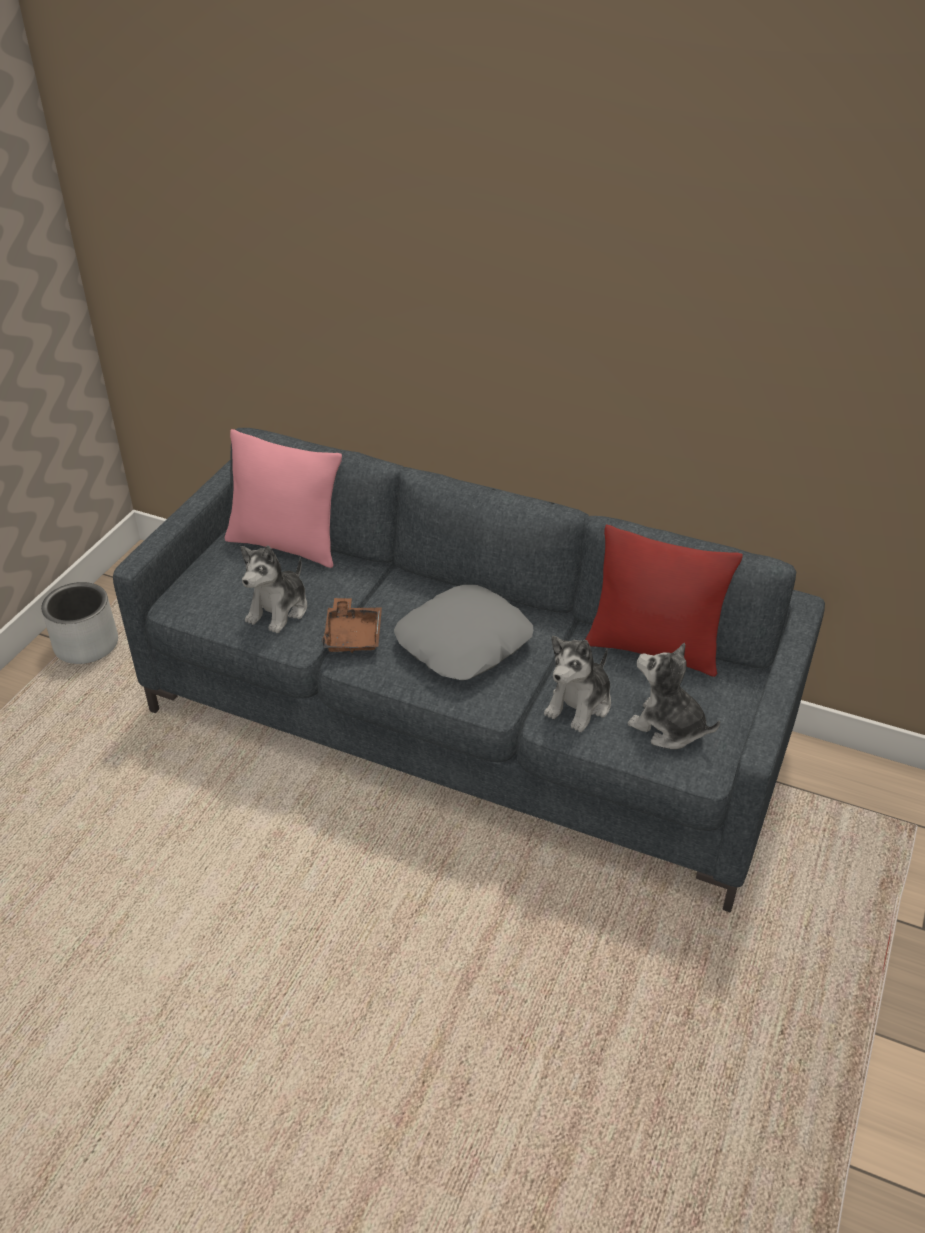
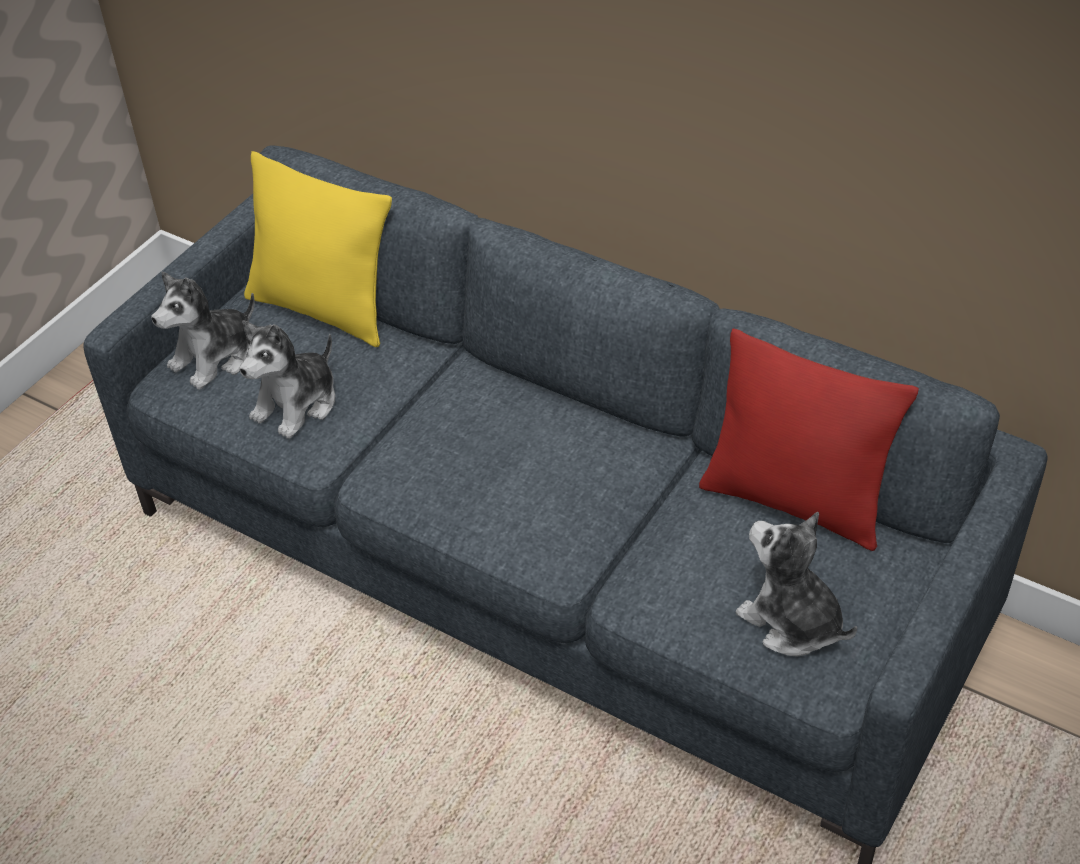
camera: 10 degrees right, 5 degrees up
grey planter [41,582,118,664] -> none
pink pillow [224,429,342,568] -> yellow pillow [244,151,392,347]
brown tray [322,598,382,653] -> none
grey pillow [394,585,533,680] -> none
plush toy [544,636,611,732] -> plush toy moved to [151,272,255,390]

